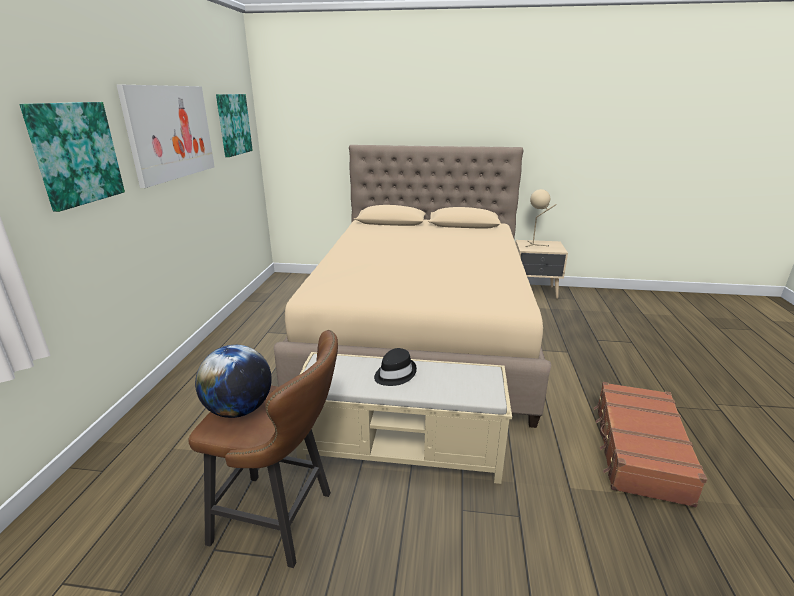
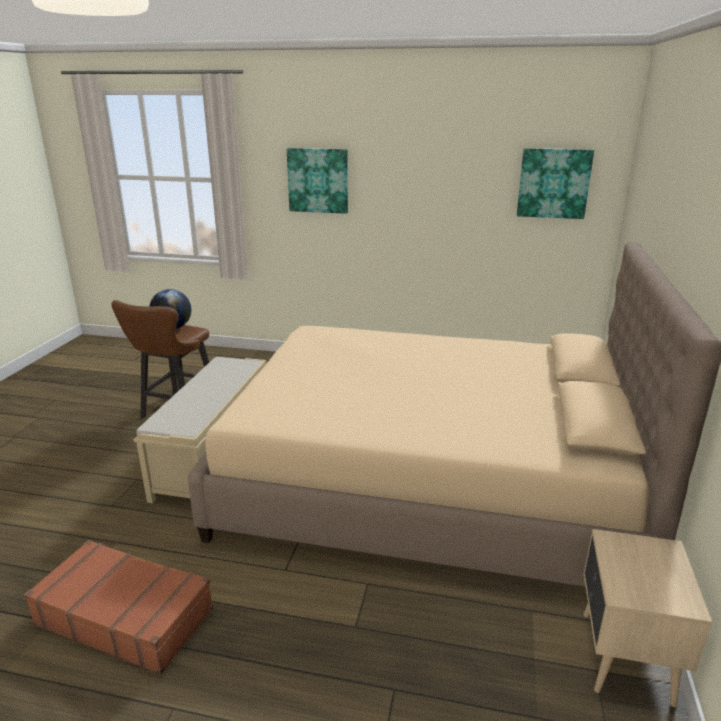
camera: 95 degrees right, 0 degrees up
picture [117,85,215,188] -> none
black hat [374,348,417,386] -> none
beige table lamp [525,189,557,247] -> none

